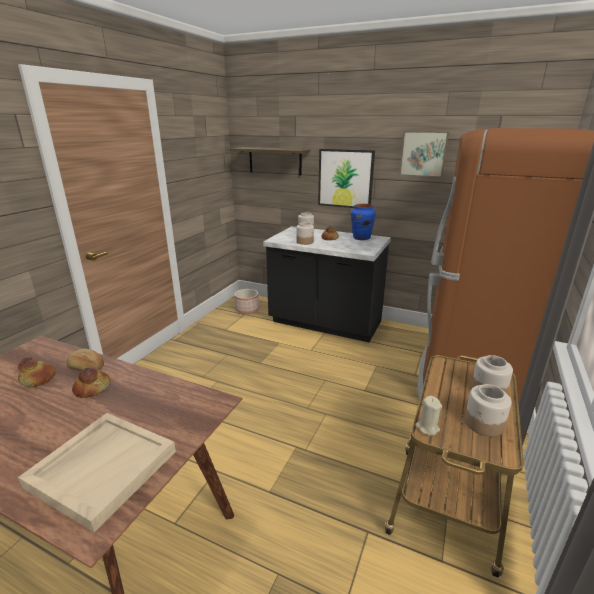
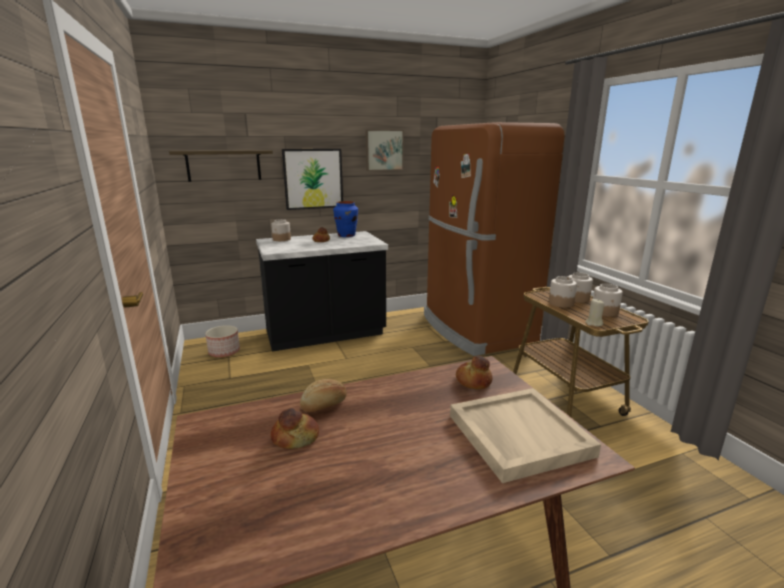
camera: 45 degrees left, 5 degrees down
bread [72,368,111,398] -> bread moved to [456,356,492,389]
jar [296,222,314,245] -> jar moved to [549,276,577,308]

